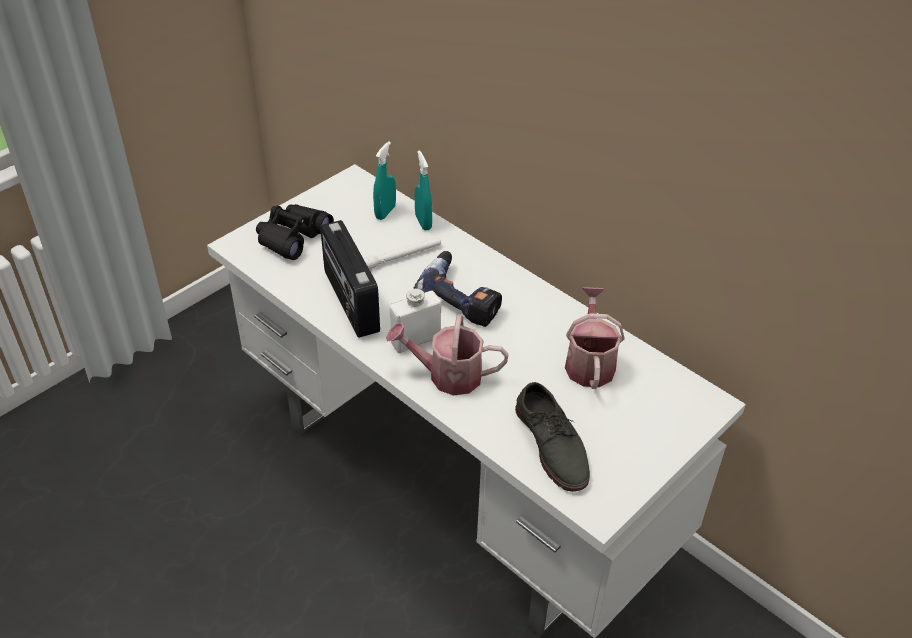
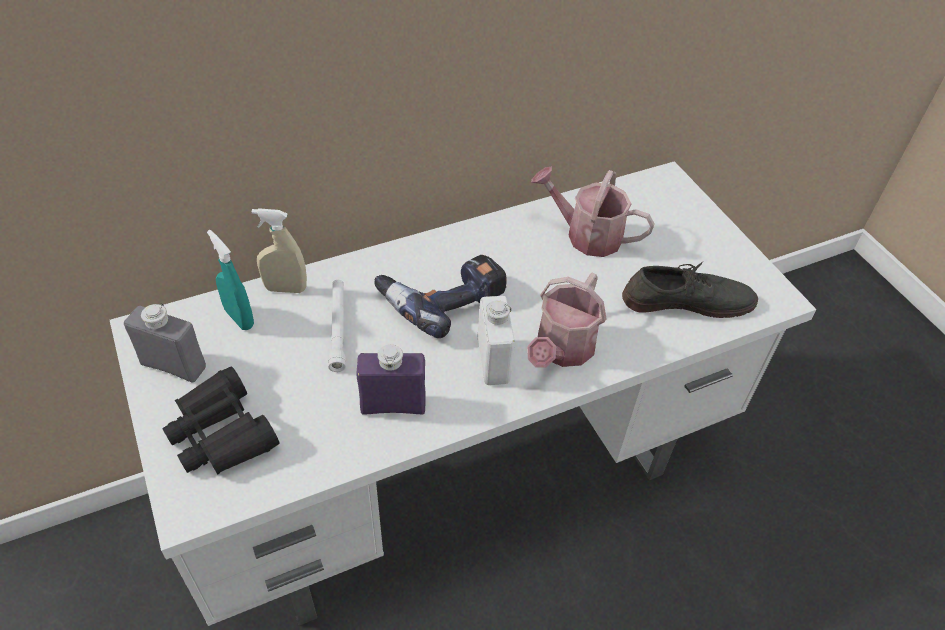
camera: 70 degrees left, 5 degrees up
radio [320,220,380,338] -> purple bottle [356,344,426,415]
turquoise spray bottle [415,151,432,231] -> beige spray bottle [252,208,307,293]
none -> grey bottle [124,303,206,383]

